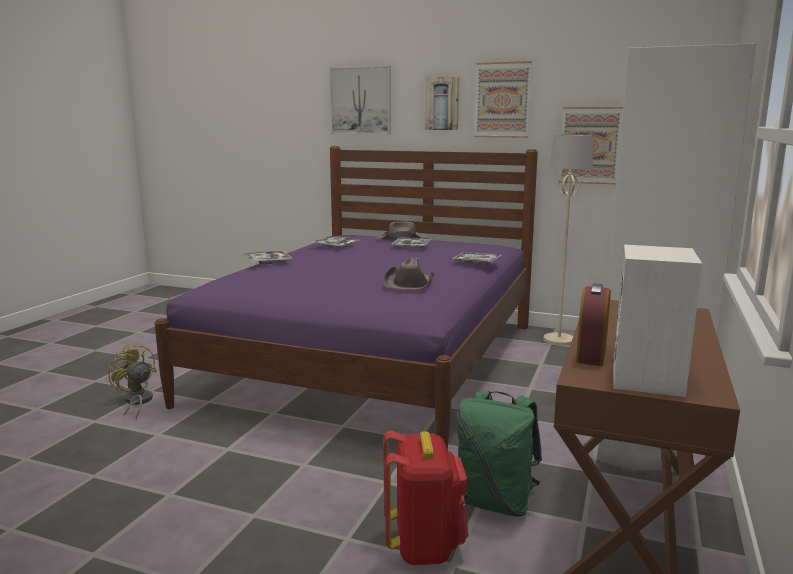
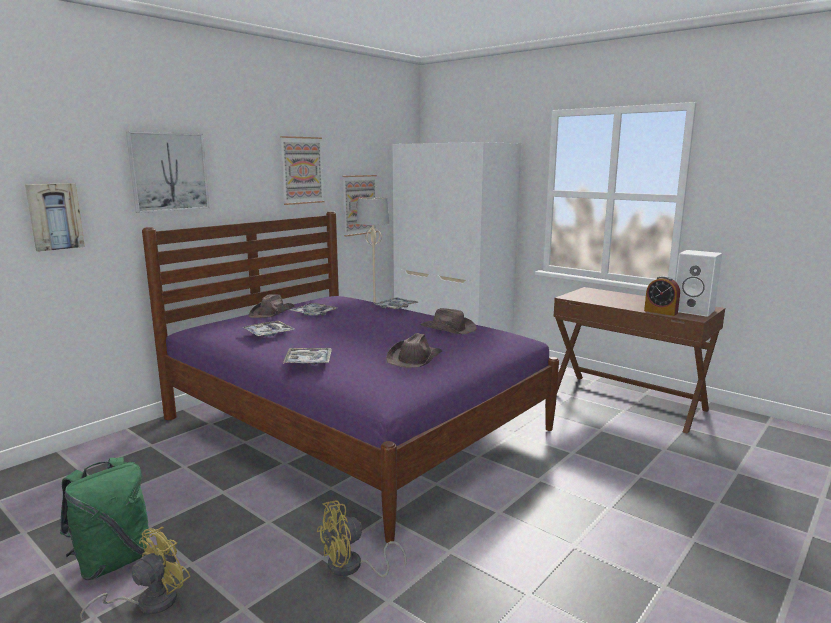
camera: 70 degrees left, 0 degrees up
red backpack [383,430,469,565] -> none
picture [425,77,459,130] -> picture moved to [25,183,85,252]
green backpack [457,390,542,517] -> green backpack moved to [60,457,150,580]
none -> yellow fan [80,527,191,621]
none -> brown hat [386,333,442,368]

